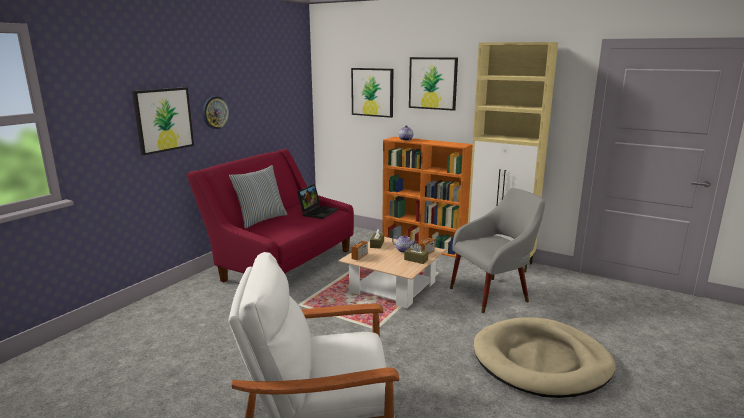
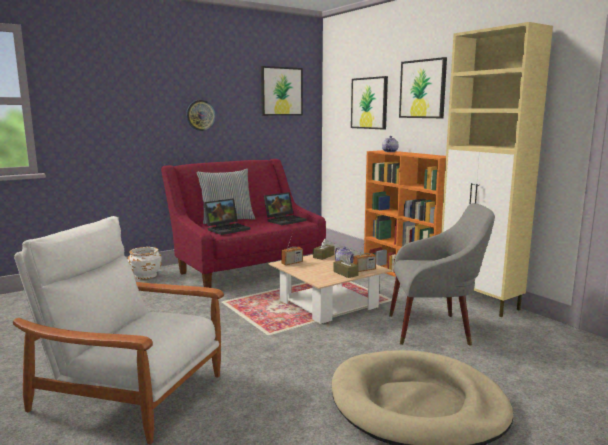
camera: 25 degrees right, 5 degrees down
picture [132,87,194,155] -> picture moved to [261,66,303,116]
none -> white planter [128,247,162,279]
none -> laptop [204,198,250,235]

